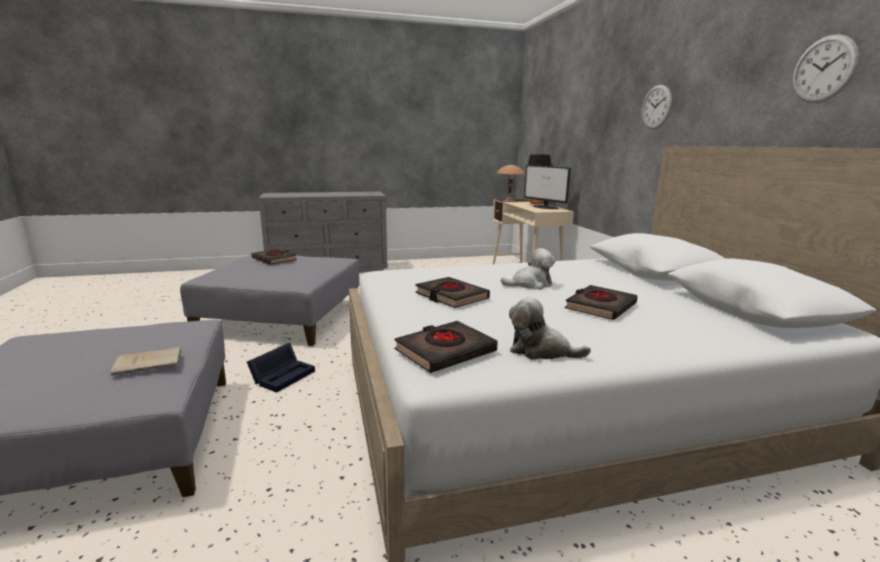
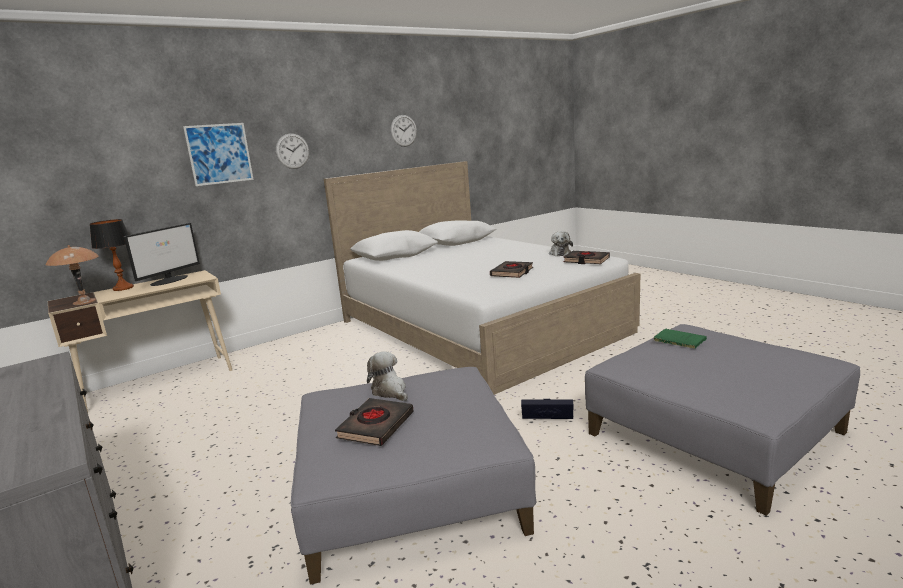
camera: 110 degrees left, 0 degrees up
beige book [110,347,182,376] -> green book [654,329,707,349]
plush toy [501,248,555,290] -> plush toy moved to [367,351,408,401]
black book [565,285,638,320] -> none
none -> picture [183,123,254,186]

